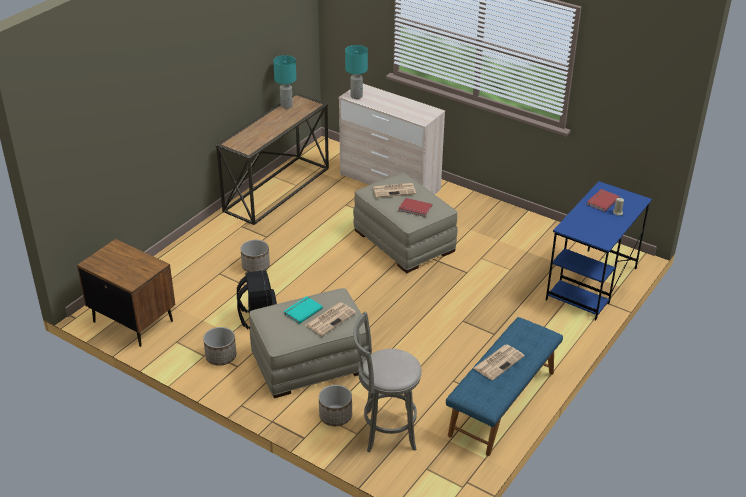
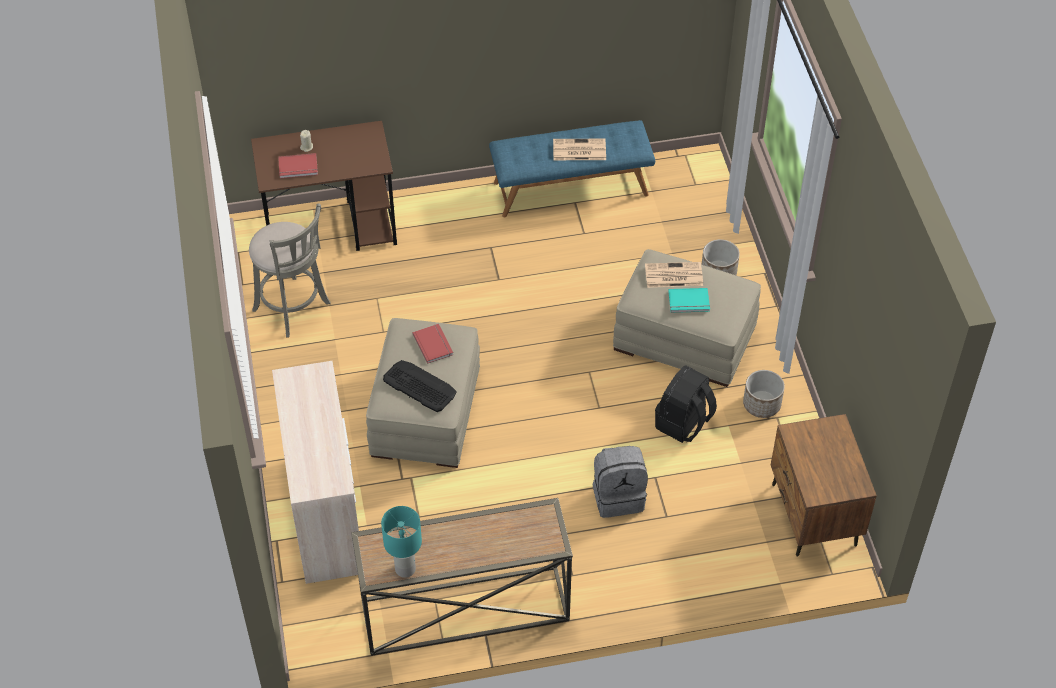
camera: 135 degrees left, 15 degrees up
planter [240,240,270,272] -> grey backpack [592,446,648,518]
turquoise table lamp [345,45,368,99] -> none
grey stool [353,311,422,452] -> grey stool moved to [249,204,330,337]
newspaper [373,183,416,198] -> keyboard [383,360,457,412]
blue desk [546,181,652,320] -> brown desk [251,121,397,251]

